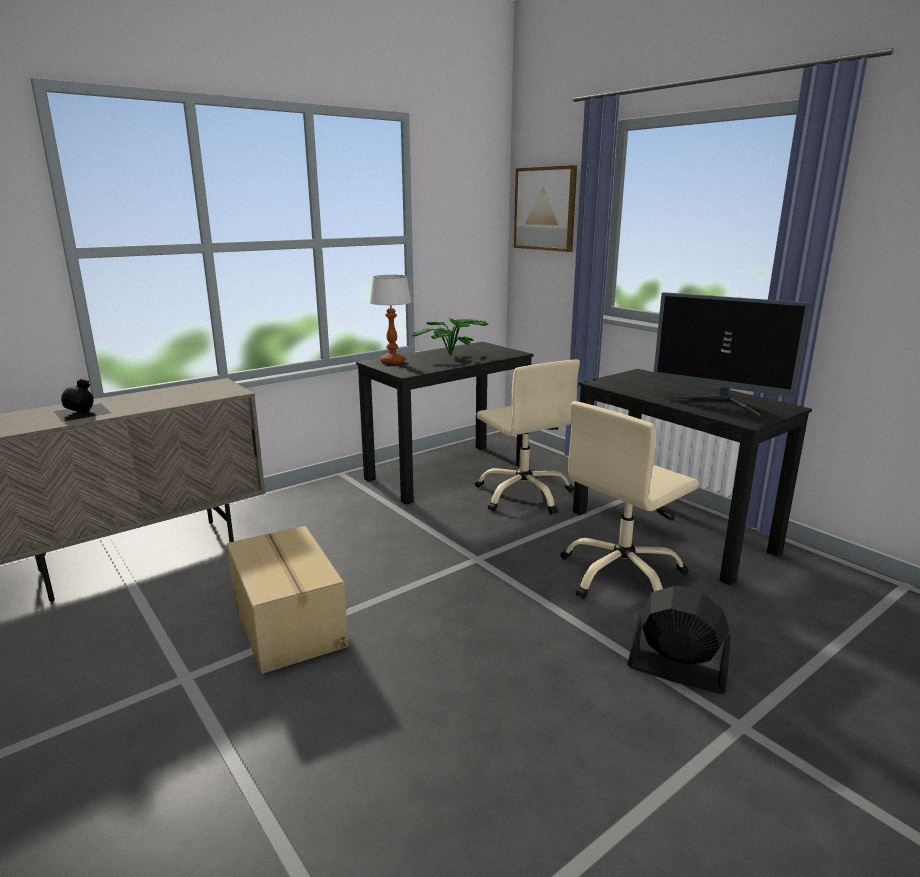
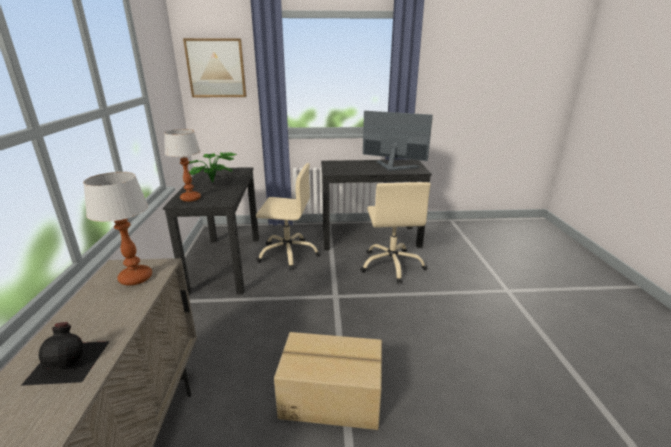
camera: 55 degrees left, 5 degrees up
black fan [627,585,731,694] -> none
monitor [653,292,811,416] -> monitor turned 135 degrees counterclockwise [363,111,433,171]
none -> table lamp [83,172,152,286]

